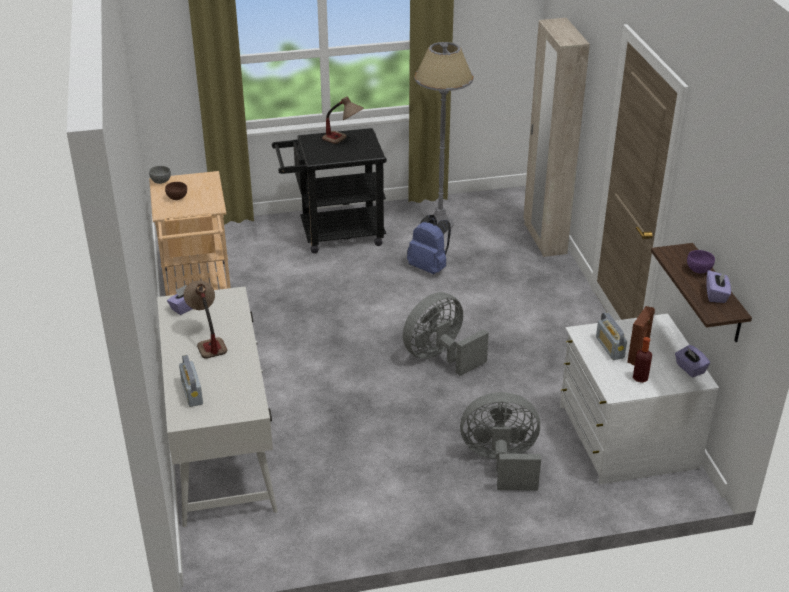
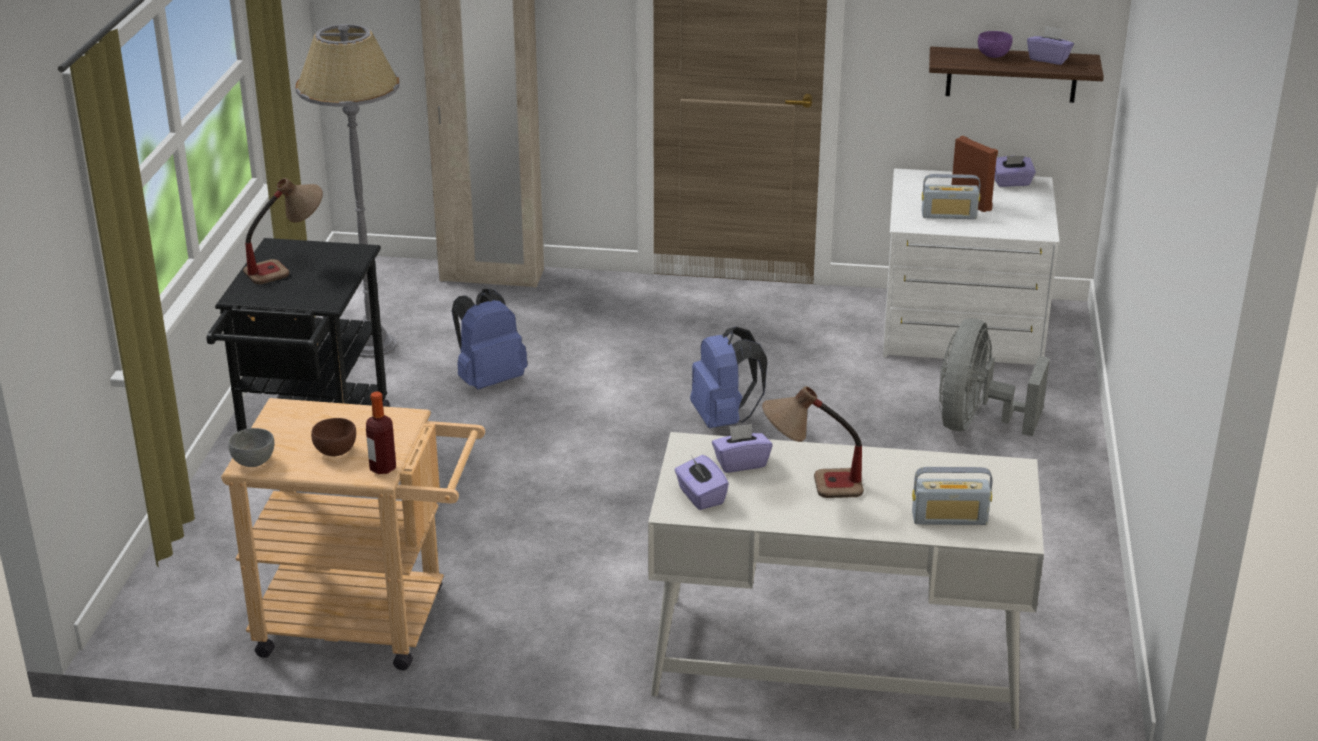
camera: 70 degrees left, 5 degrees down
grey fan [403,292,489,376] -> blue backpack [690,326,767,428]
bottle [633,337,652,383] -> bottle moved to [366,391,396,474]
none -> purple tissue box [712,424,772,473]

